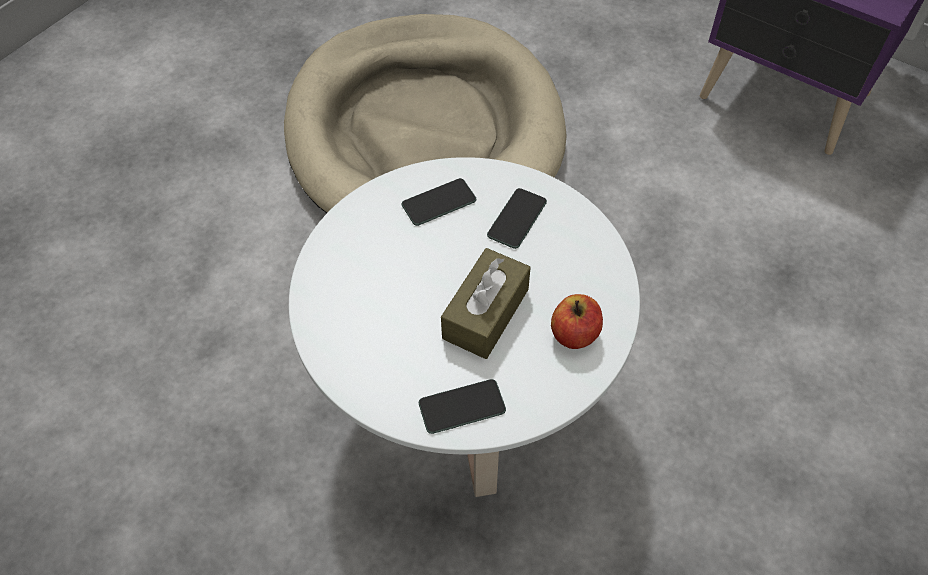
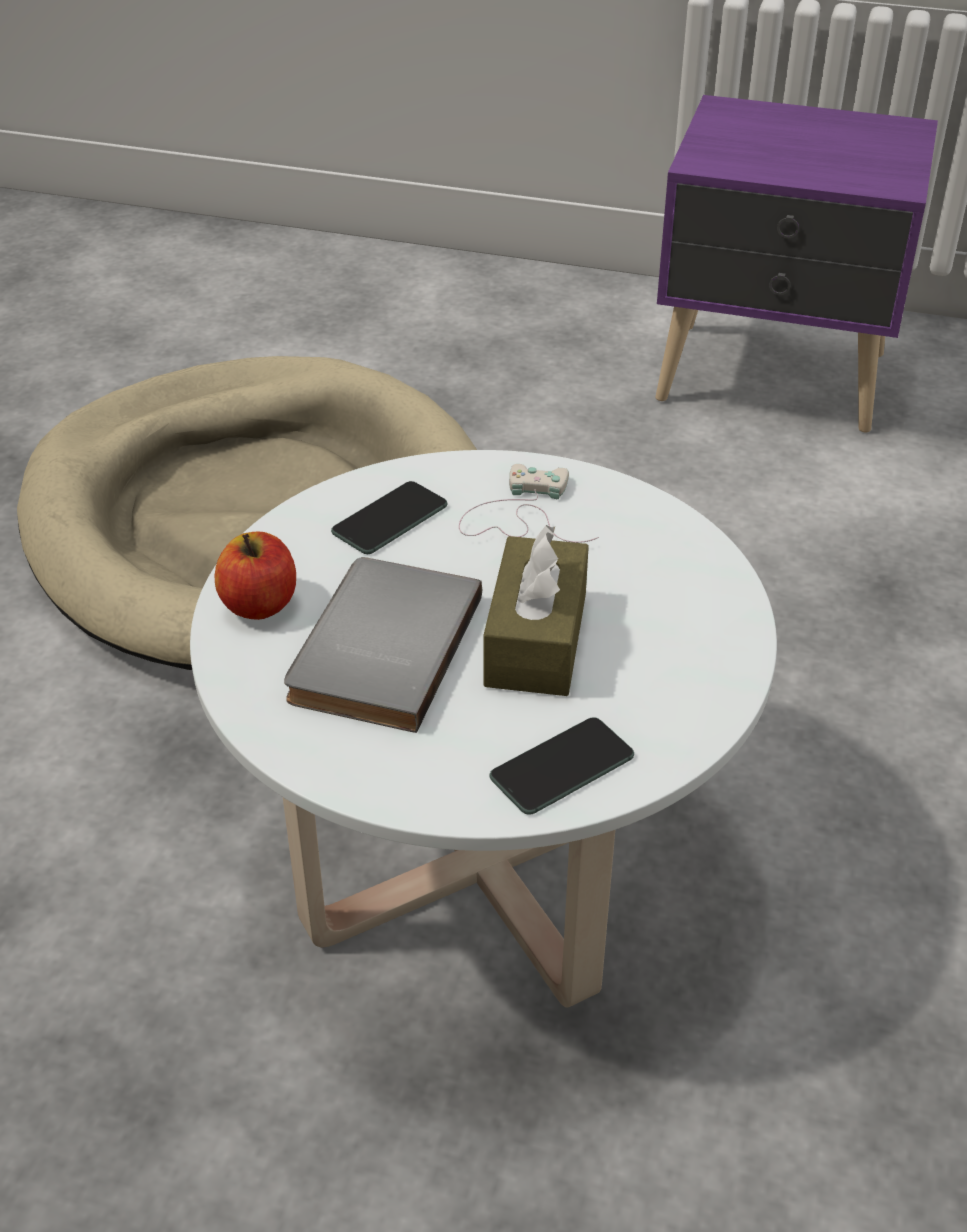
camera: 20 degrees left, 15 degrees down
phone [487,188,547,249] -> white game controller [459,464,599,543]
apple [551,294,603,349] -> apple moved to [215,532,296,620]
none -> grey book [284,557,482,733]

